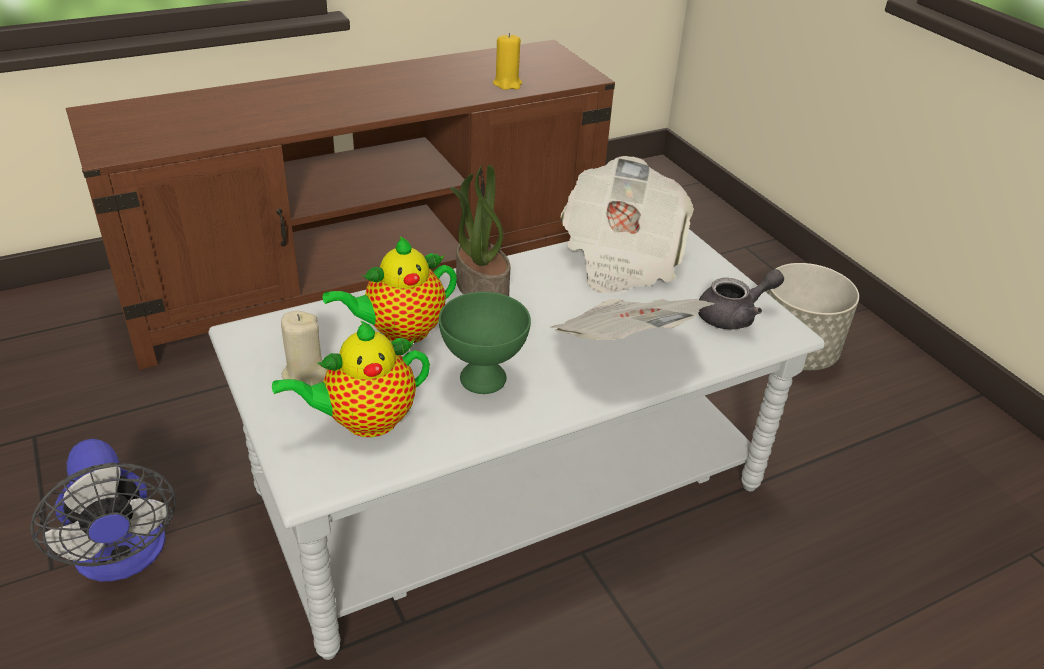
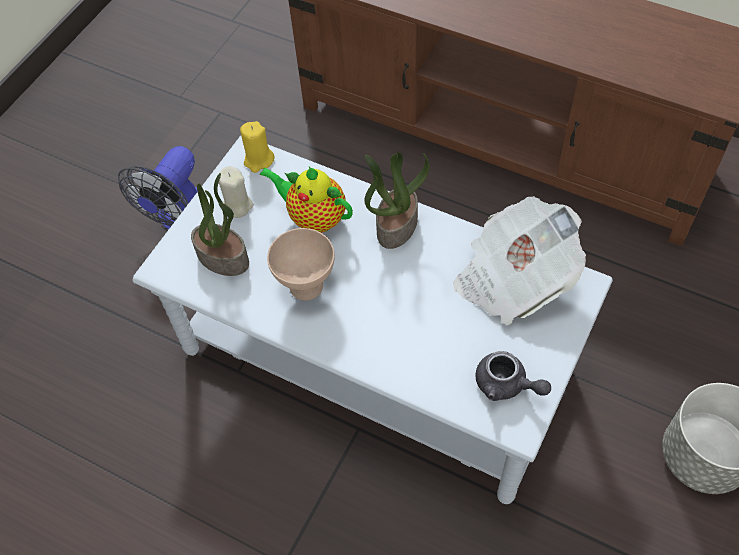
camera: 60 degrees right, 20 degrees up
teapot [272,321,430,437] -> potted plant [191,173,249,276]
green bowl [439,292,531,394] -> beige bowl [267,228,335,301]
yellow candle [493,33,522,90] -> yellow candle moved to [240,121,275,173]
newspaper [551,299,714,340] -> none

